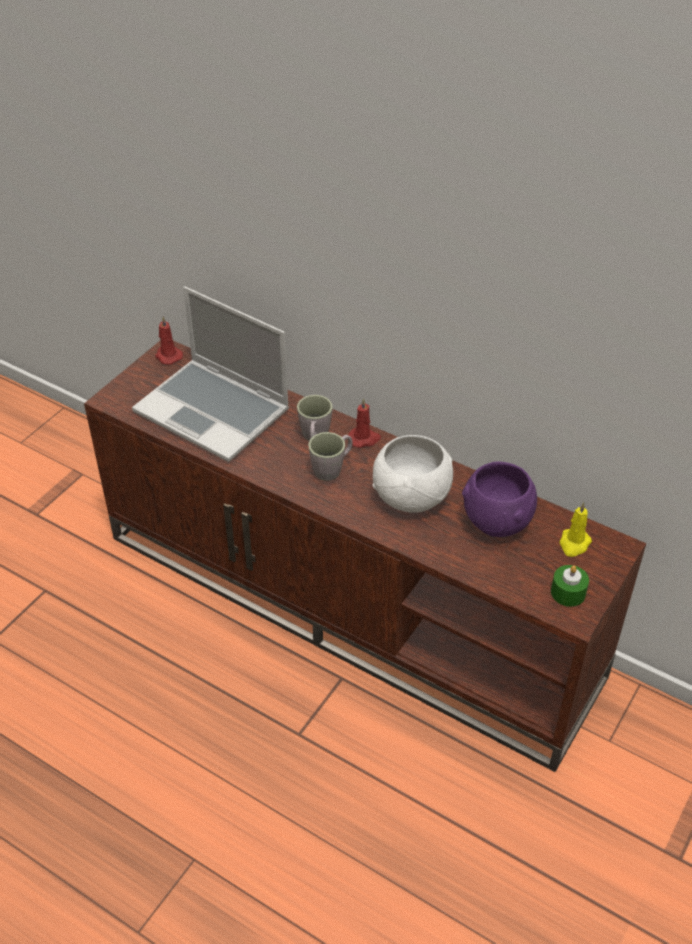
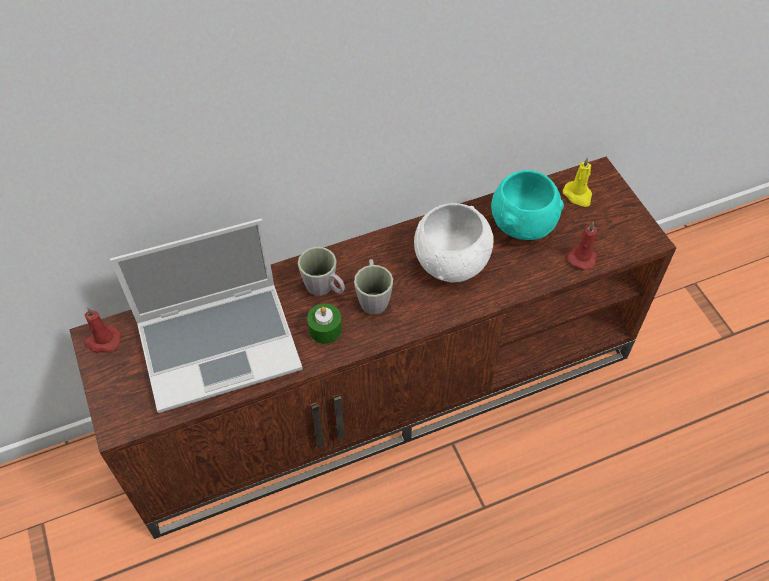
camera: 55 degrees left, 10 degrees up
red candle [348,398,381,448] -> red candle moved to [567,222,597,270]
purple bowl [462,462,537,537] -> turquoise bowl [491,170,564,240]
green candle [551,565,589,607] -> green candle moved to [307,303,342,344]

